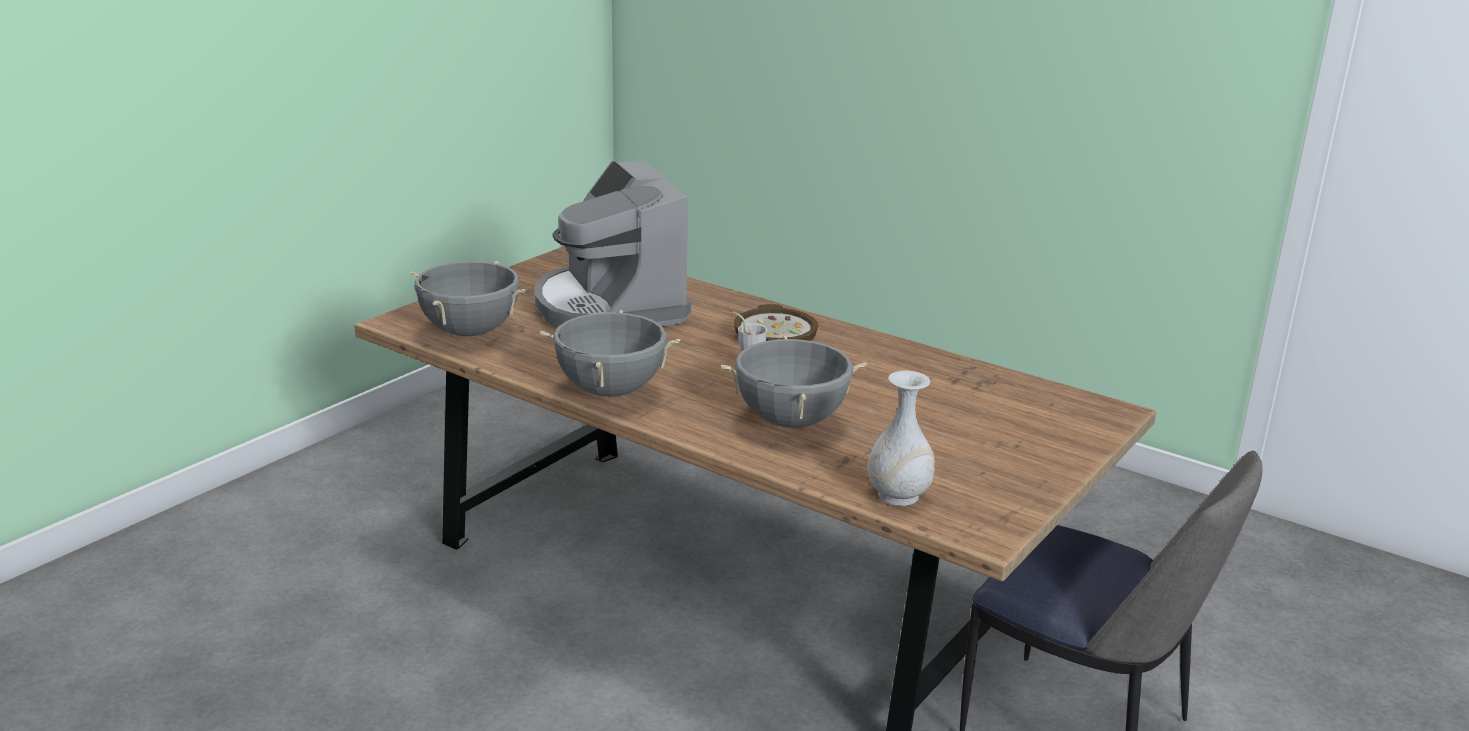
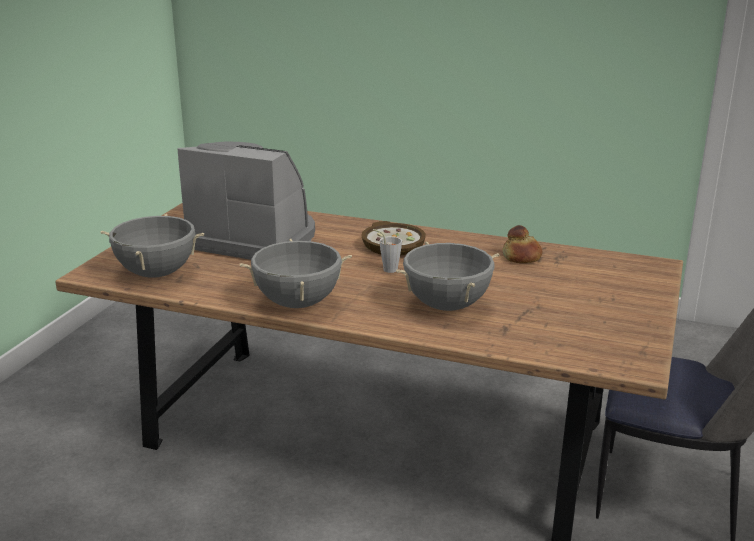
camera: 15 degrees left, 0 degrees up
coffee machine [535,161,691,328] -> coffee machine turned 150 degrees clockwise [178,141,315,260]
white vase [867,371,935,506] -> none
none -> bread [503,225,543,263]

